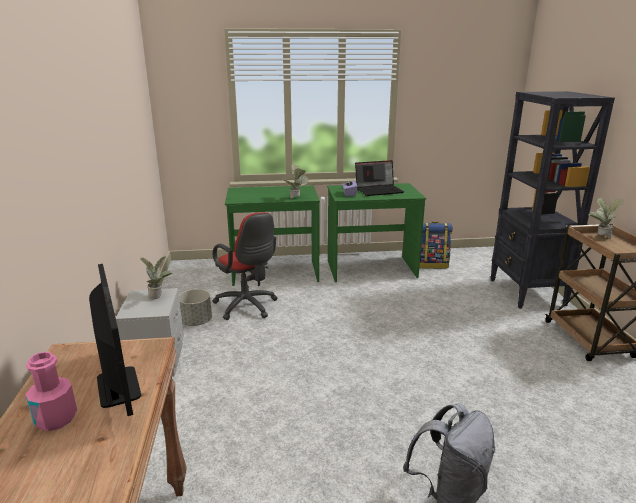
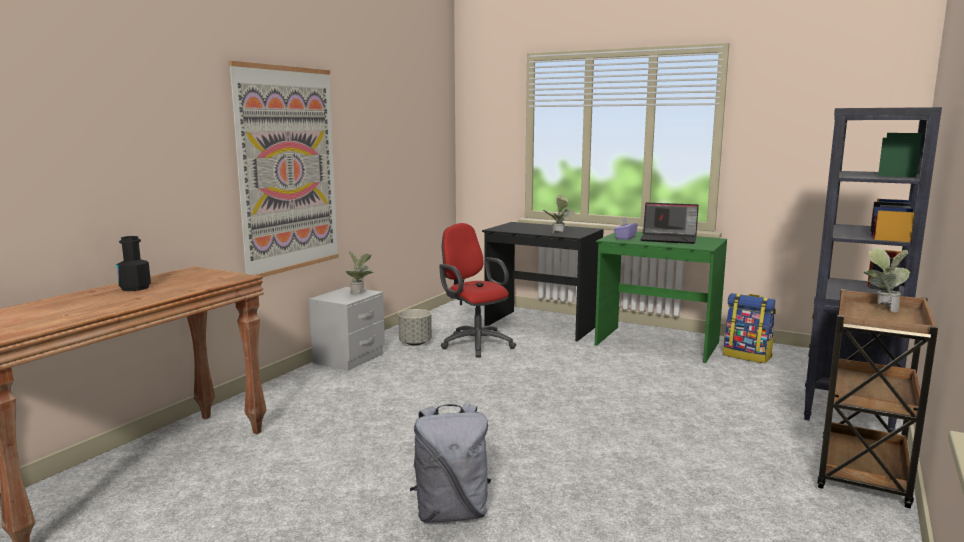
camera: 35 degrees right, 10 degrees down
pink bottle [25,352,77,431] -> black bottle [116,236,151,291]
monitor [89,264,141,416] -> none
red office chair [213,212,277,320] -> red office chair turned 150 degrees clockwise [439,223,516,358]
green desk [225,185,320,286] -> black desk [482,222,604,341]
none -> picture [229,61,339,277]

